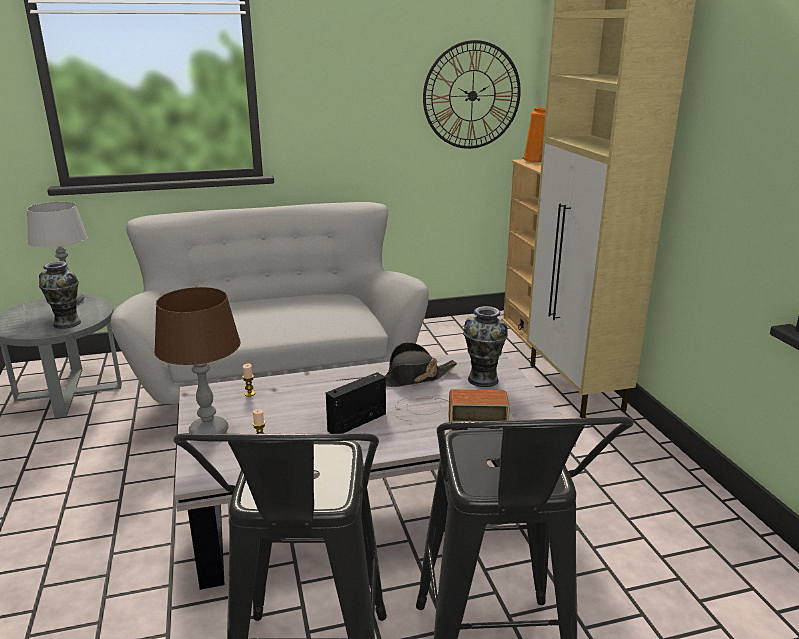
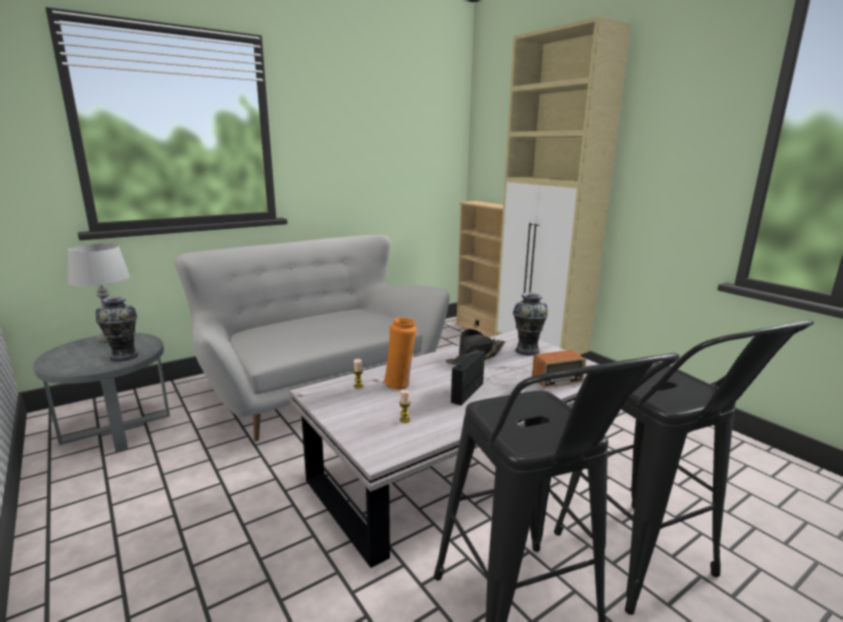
camera: 20 degrees left, 5 degrees down
brown table lamp [154,287,241,434] -> none
wall clock [423,40,521,149] -> none
orange vase [523,107,546,162] -> orange vase moved to [383,317,417,390]

